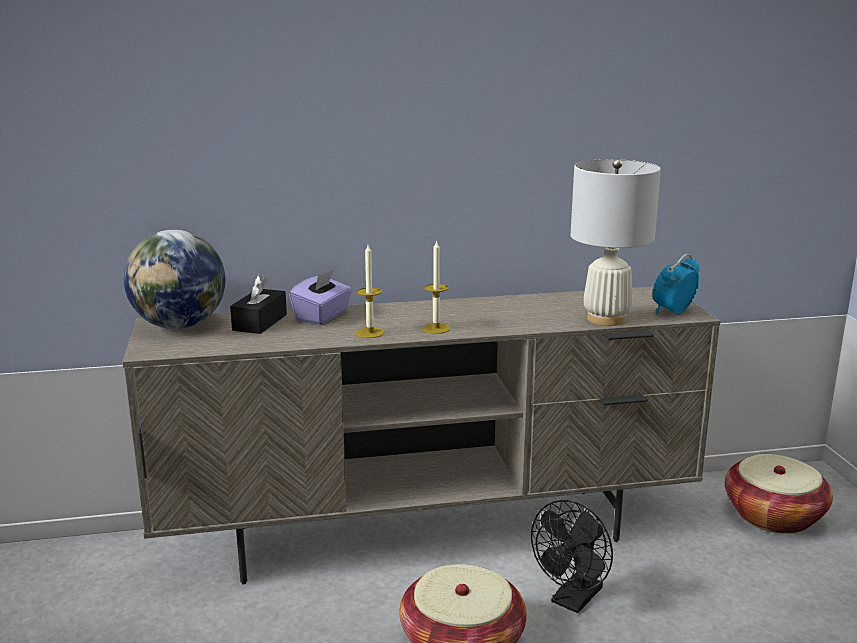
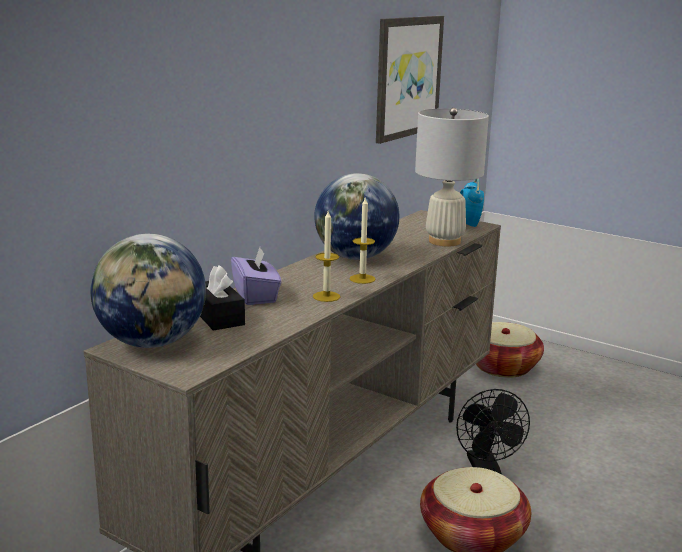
camera: 45 degrees left, 0 degrees up
none -> globe [314,173,399,260]
none -> picture [376,16,444,144]

